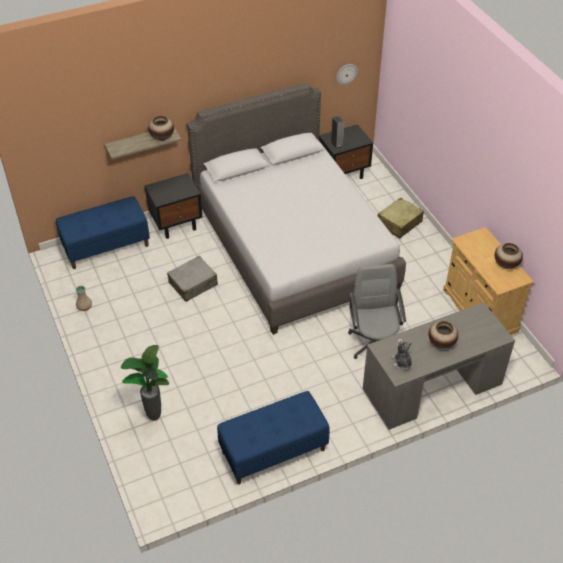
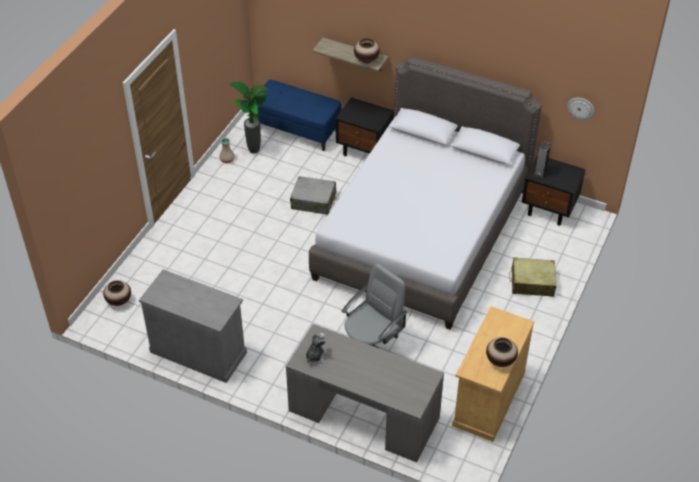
camera: 50 degrees right, 0 degrees up
potted plant [121,345,169,421] -> potted plant moved to [230,82,269,154]
blue bench [217,391,330,485] -> grey cabinet [139,269,247,383]
vase [428,321,458,349] -> vase moved to [103,280,131,306]

